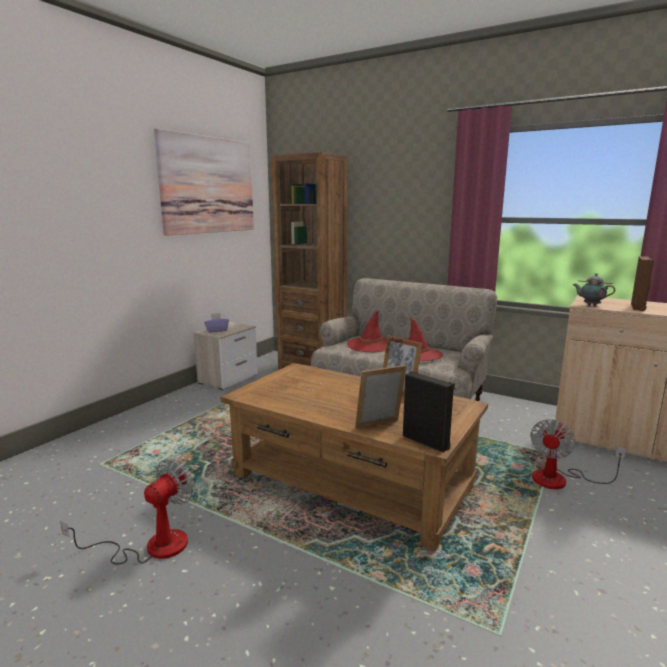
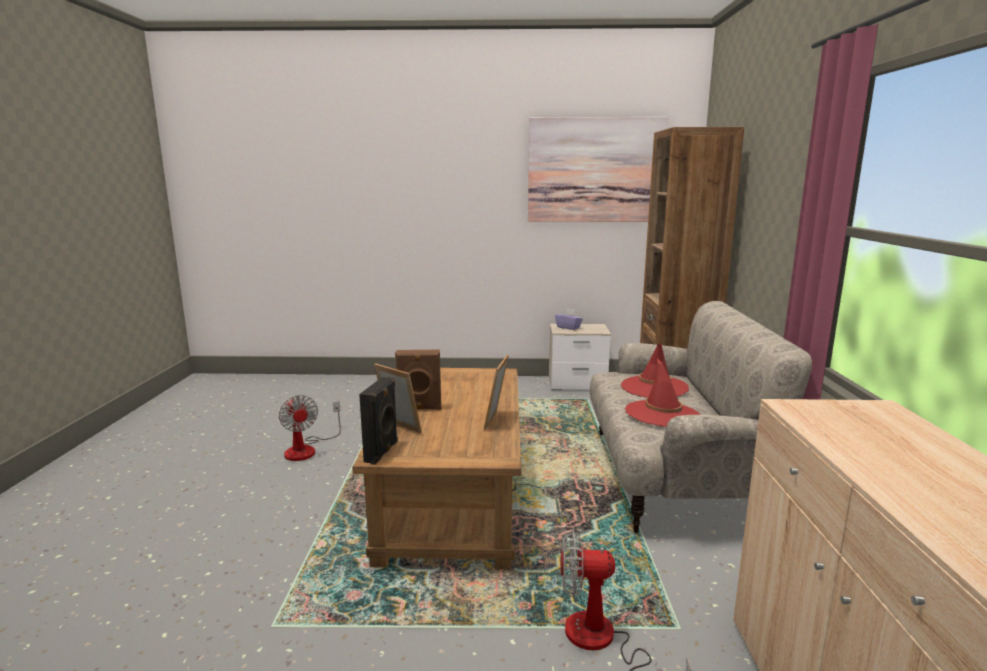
camera: 60 degrees right, 0 degrees up
fan [60,459,194,564] -> fan turned 60 degrees clockwise [279,395,341,461]
teapot [573,273,615,306] -> none
brown speaker [631,256,654,311] -> brown speaker moved to [395,350,441,410]

